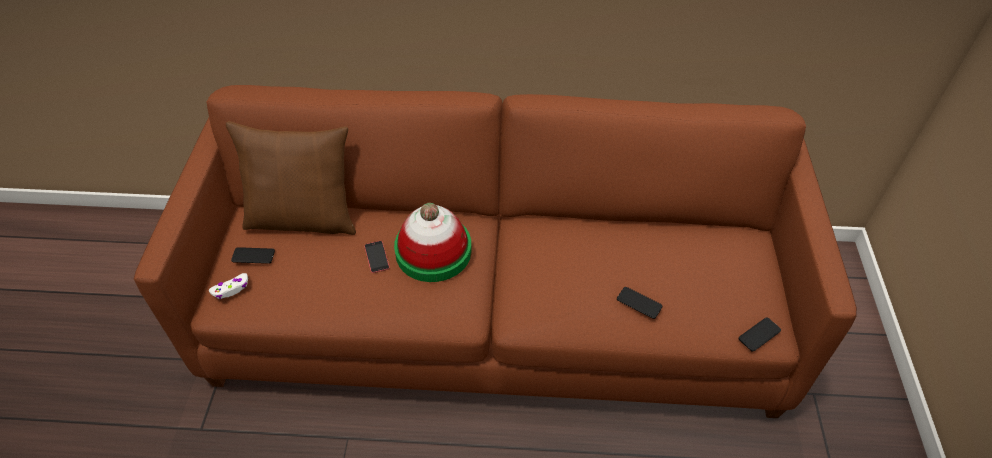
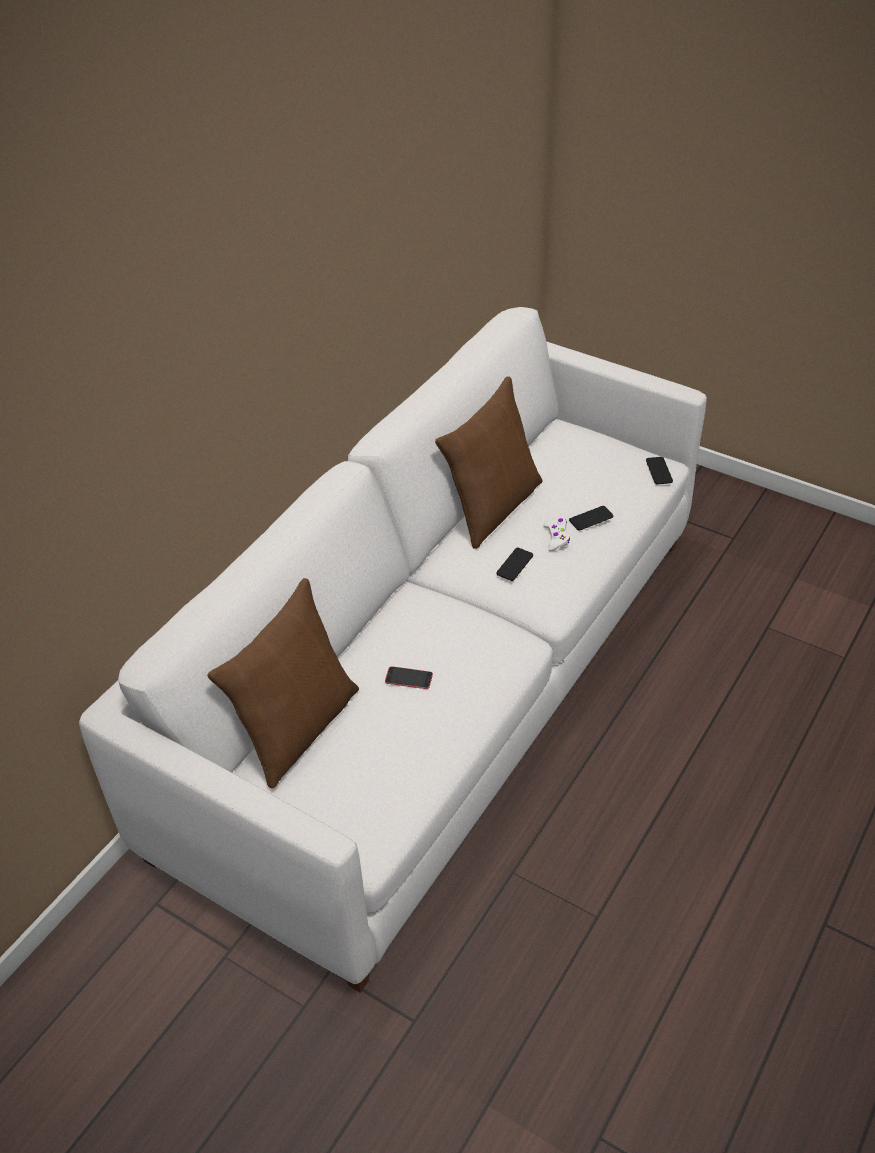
camera: 60 degrees left, 5 degrees down
brown sofa [134,85,857,418] -> white sofa [79,307,707,993]
white game controller [209,273,248,299] -> white game controller moved to [543,518,570,551]
phone [231,247,275,264] -> phone moved to [496,548,533,581]
hat [394,203,472,282] -> none
none -> brown pillow [435,377,543,549]

